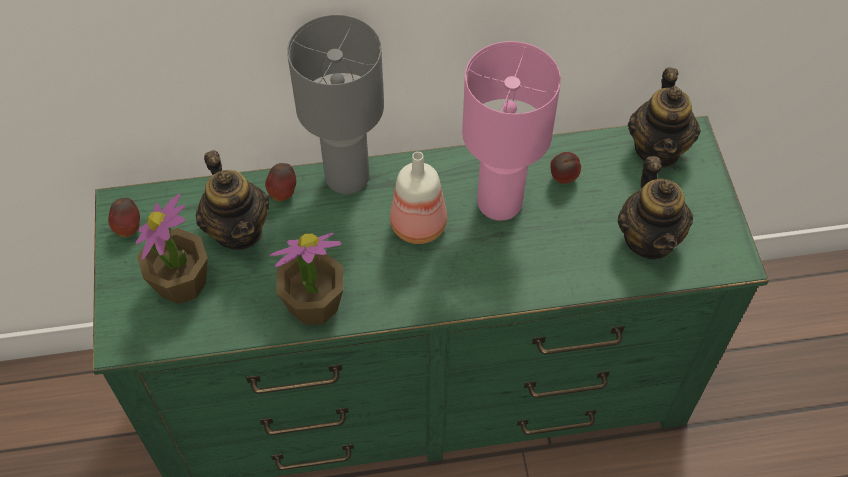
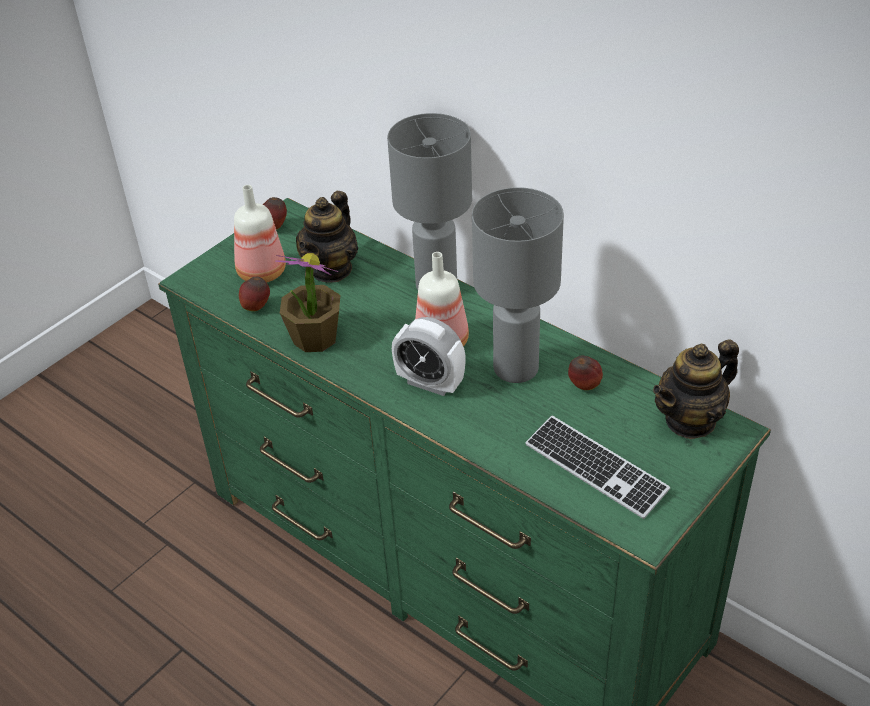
camera: 50 degrees right, 15 degrees down
potted plant [136,193,208,304] -> bottle [234,185,286,282]
apple [265,163,296,201] -> apple moved to [239,276,270,311]
pink table lamp [462,41,561,221] -> grey table lamp [472,187,564,383]
teapot [617,156,693,259] -> keyboard [525,415,670,519]
none -> alarm clock [392,317,466,396]

